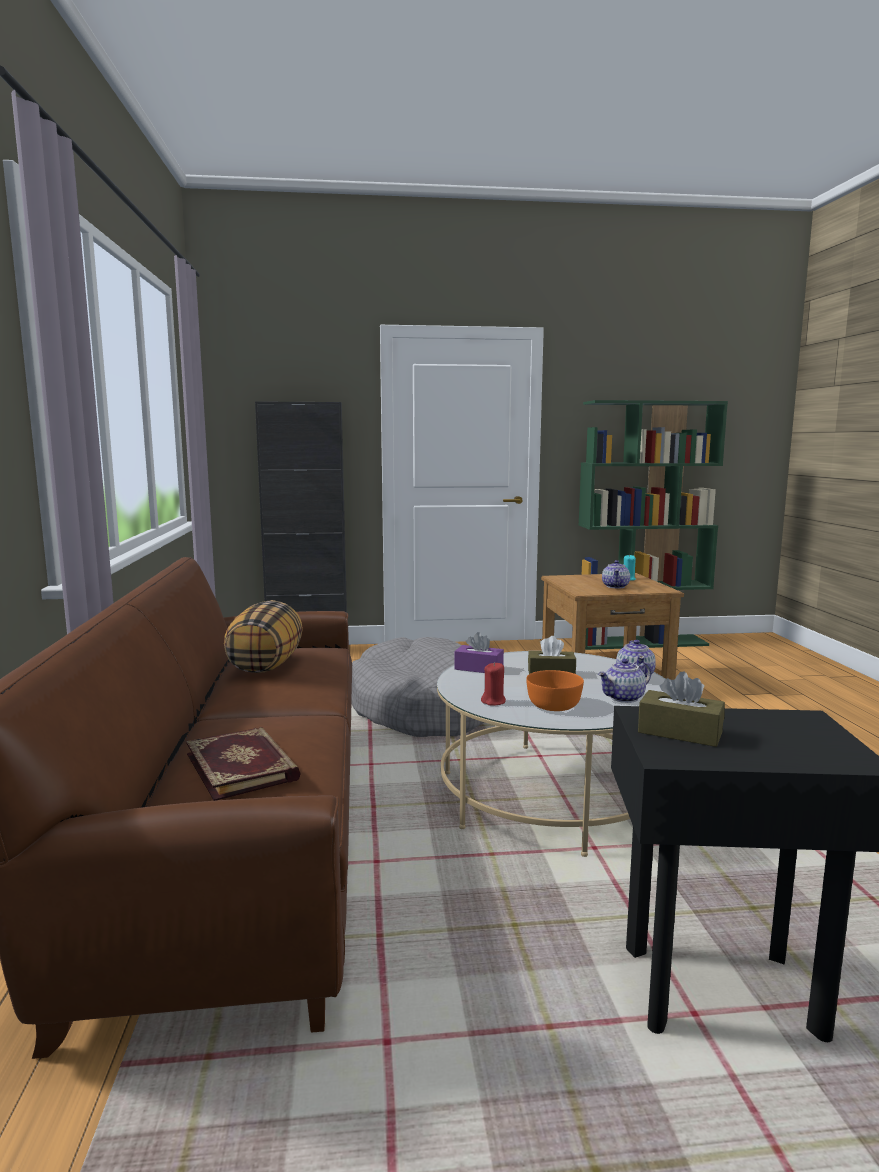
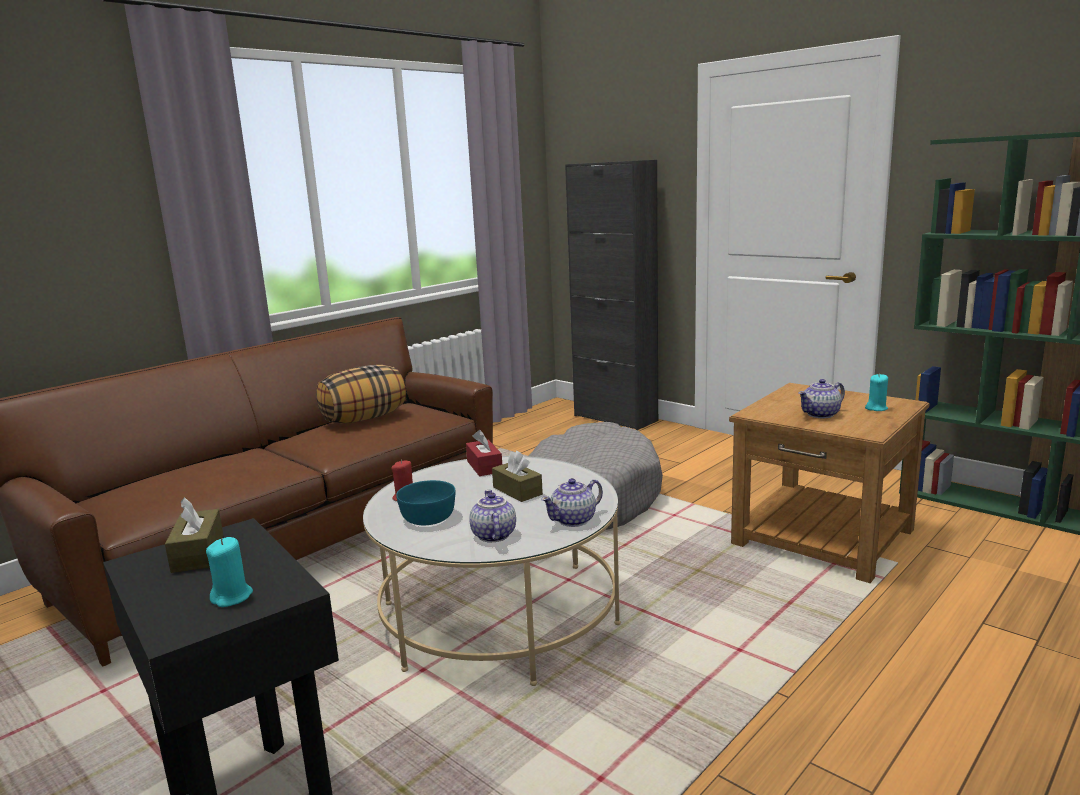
camera: 50 degrees right, 5 degrees up
book [186,727,301,801] -> none
purple tissue box [454,632,504,673] -> red tissue box [466,430,502,476]
orange bowl [526,670,584,711] -> turquoise bowl [396,480,455,525]
teapot [598,659,651,703] -> teapot turned 60 degrees clockwise [469,490,516,542]
none -> turquoise candle [206,537,253,607]

